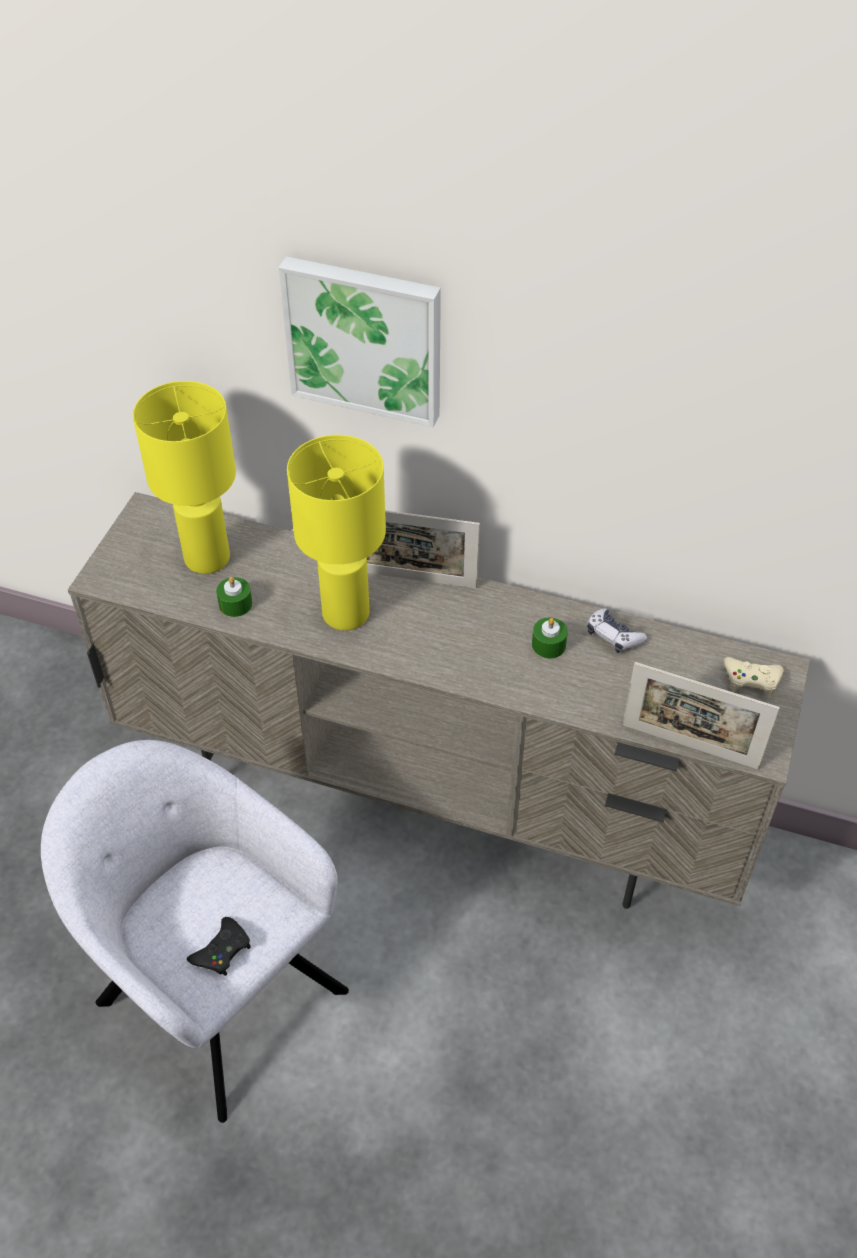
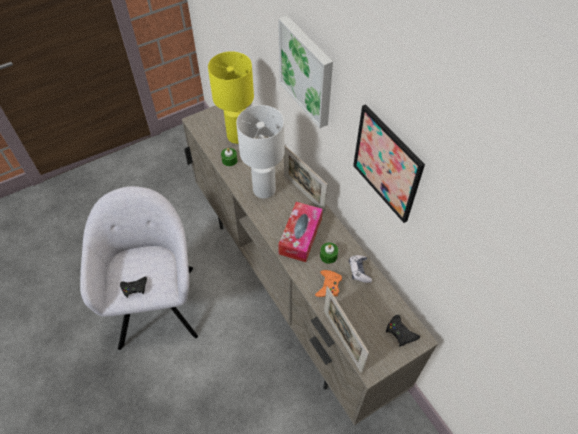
camera: 40 degrees right, 5 degrees up
yellow table lamp [287,435,386,630] -> white table lamp [236,105,285,199]
beige game controller [724,657,784,698] -> black game controller [386,315,420,347]
none -> tissue box [278,202,323,262]
none -> orange game controller [315,270,342,297]
none -> picture [353,104,425,223]

